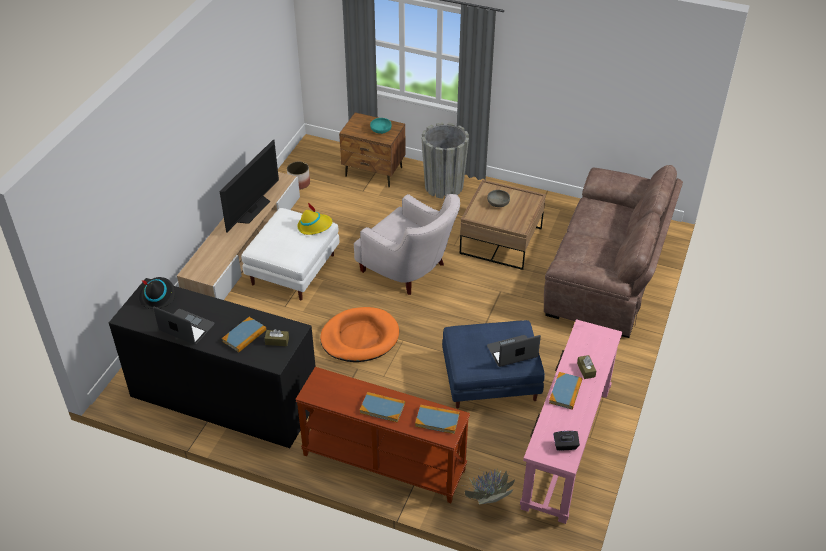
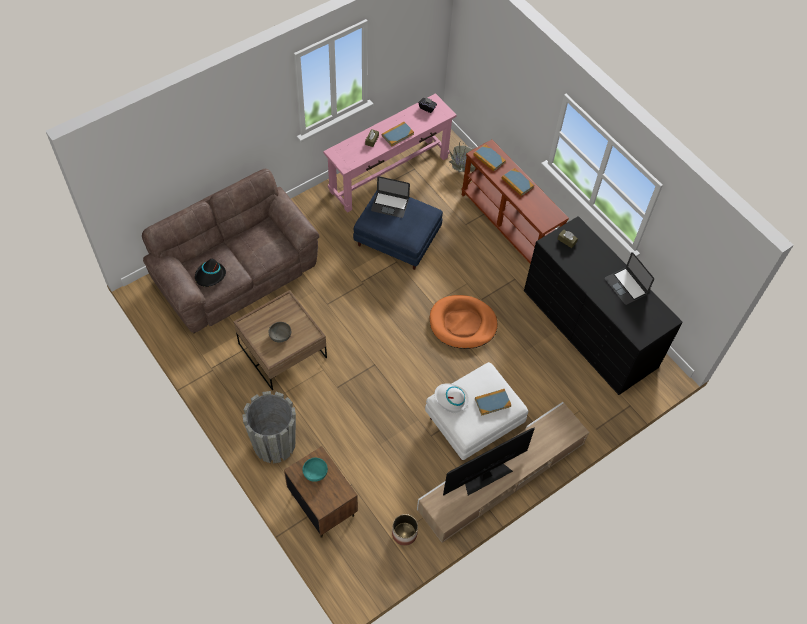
camera: 150 degrees left, 15 degrees up
black hat [139,277,175,309] -> black hat moved to [195,259,226,287]
book [222,317,266,352] -> book moved to [475,389,511,415]
yellow hat [297,203,332,235] -> white hat [434,383,469,413]
white armchair [354,194,460,295] -> none

